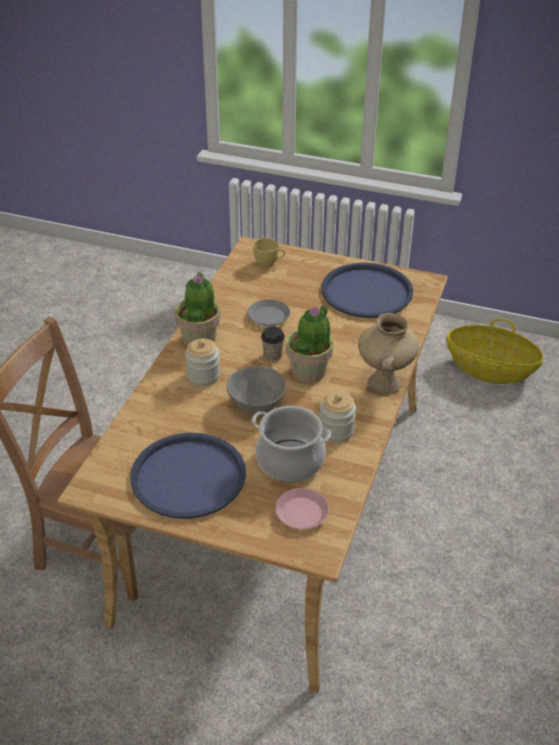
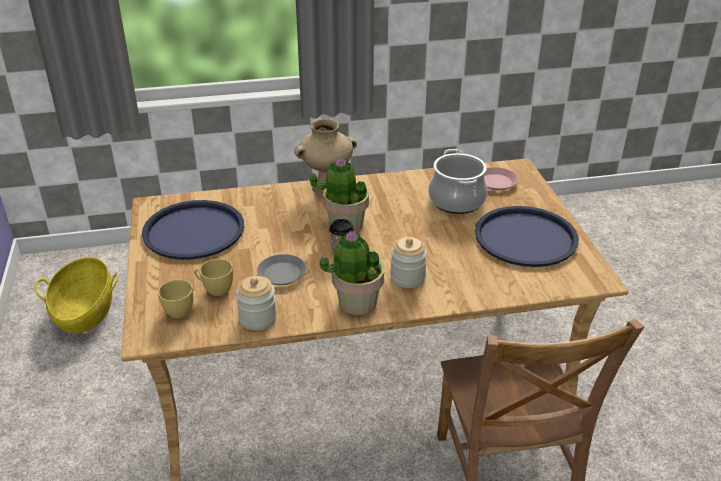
camera: 120 degrees left, 5 degrees down
grey bowl [226,366,286,414] -> none
jar [320,392,356,442] -> jar moved to [236,276,277,330]
none -> yellow cup [194,259,233,296]

